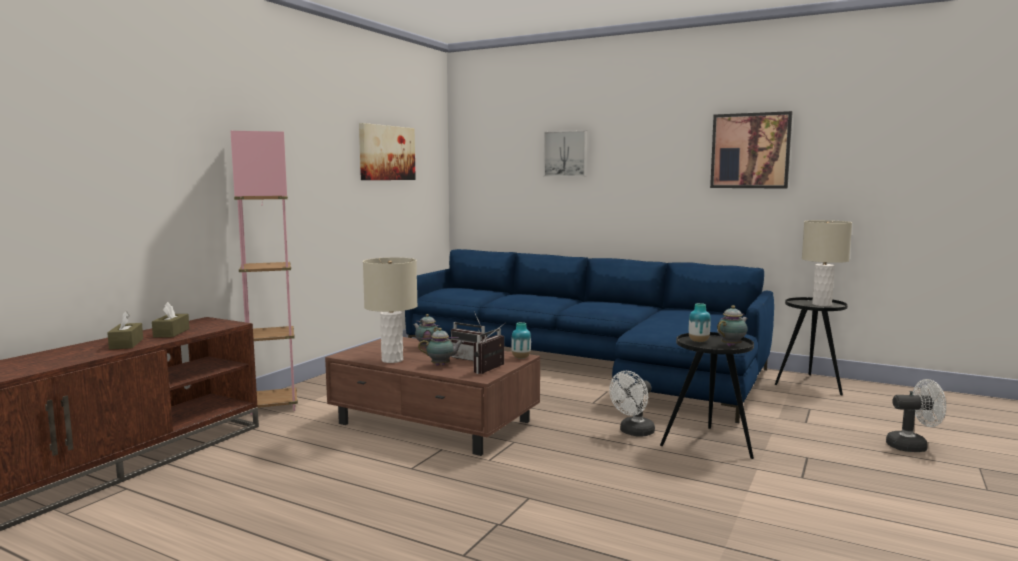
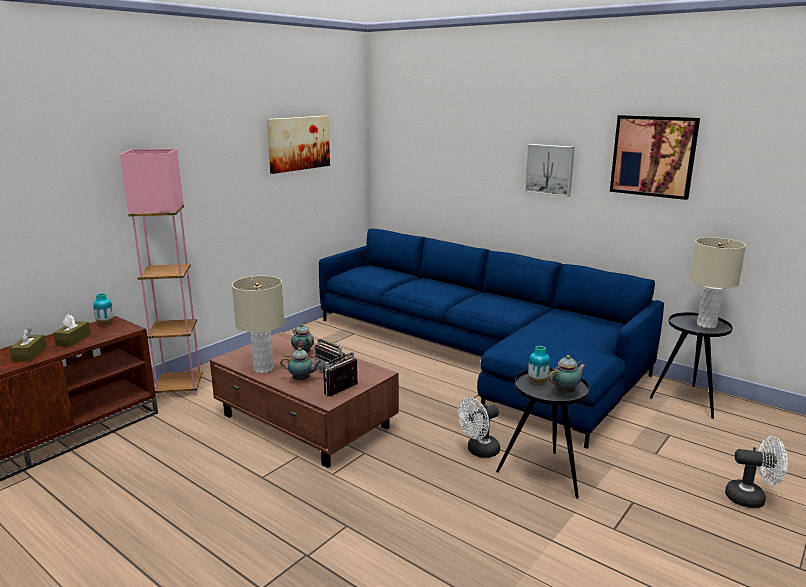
camera: 10 degrees right, 10 degrees up
vase [511,322,531,358] -> vase moved to [93,293,114,325]
picture [544,130,587,177] -> picture moved to [524,144,575,197]

